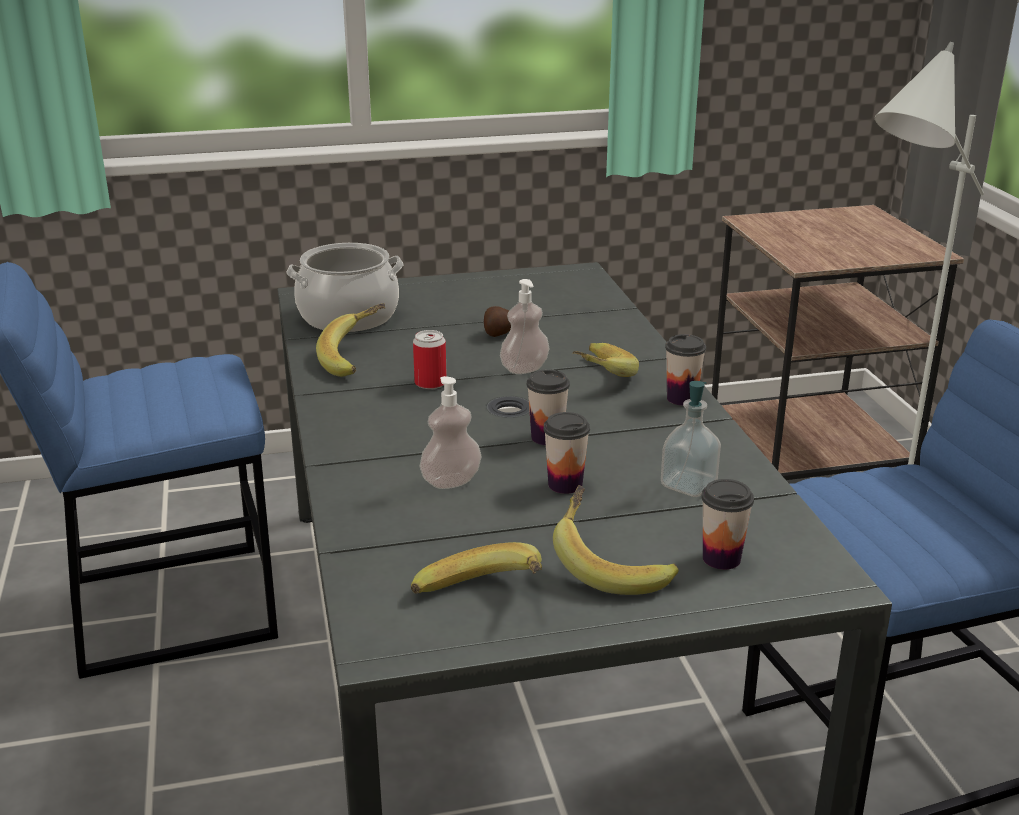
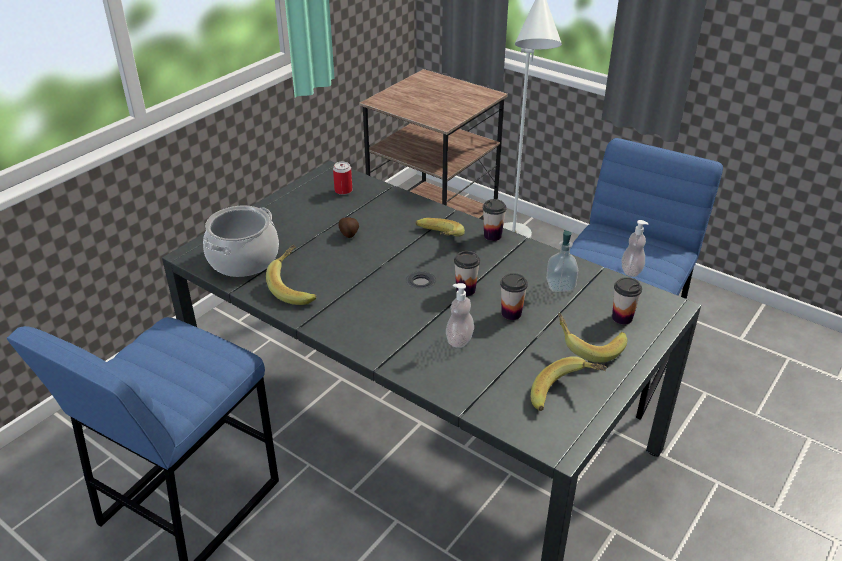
camera: 40 degrees left, 10 degrees up
can [413,330,447,389] -> can moved to [333,162,352,195]
soap dispenser [500,279,549,374] -> soap dispenser moved to [621,220,649,277]

